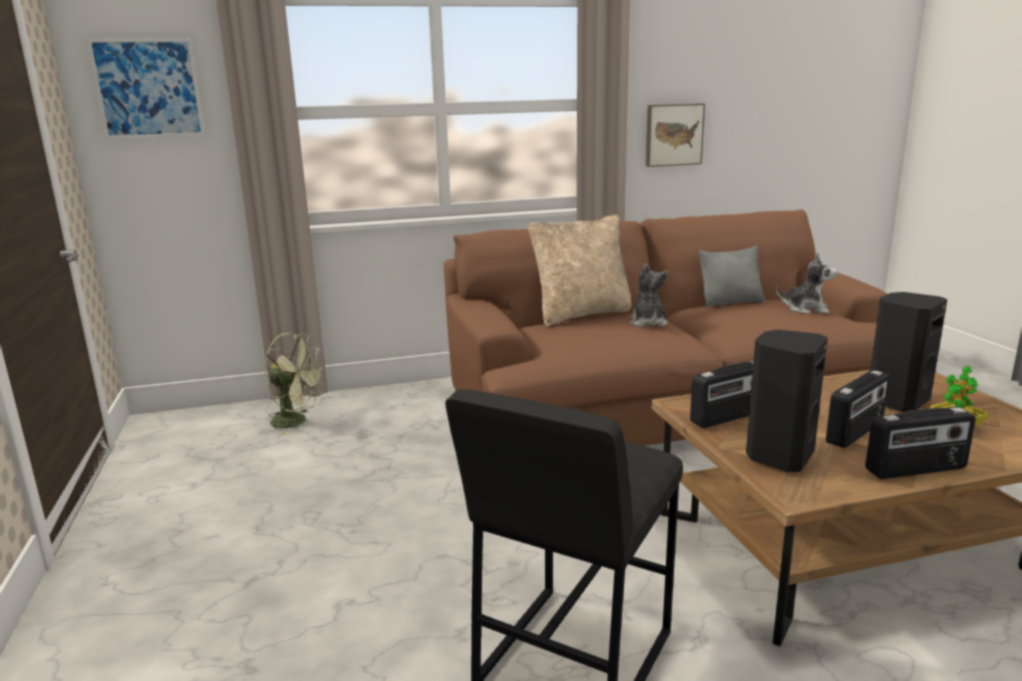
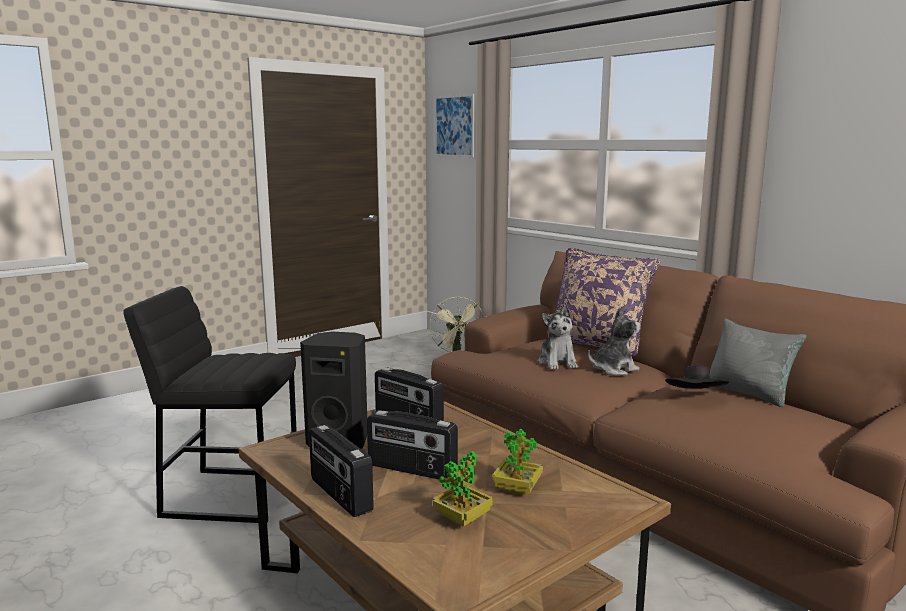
camera: 65 degrees right, 5 degrees down
beige pillow [528,214,631,326] -> purple pillow [550,248,660,357]
picture [646,104,705,167] -> none
plush toy [776,253,838,314] -> plush toy moved to [538,305,578,370]
black speaker [870,292,947,412] -> potted plant [492,429,543,495]
none -> black hat [665,364,729,389]

